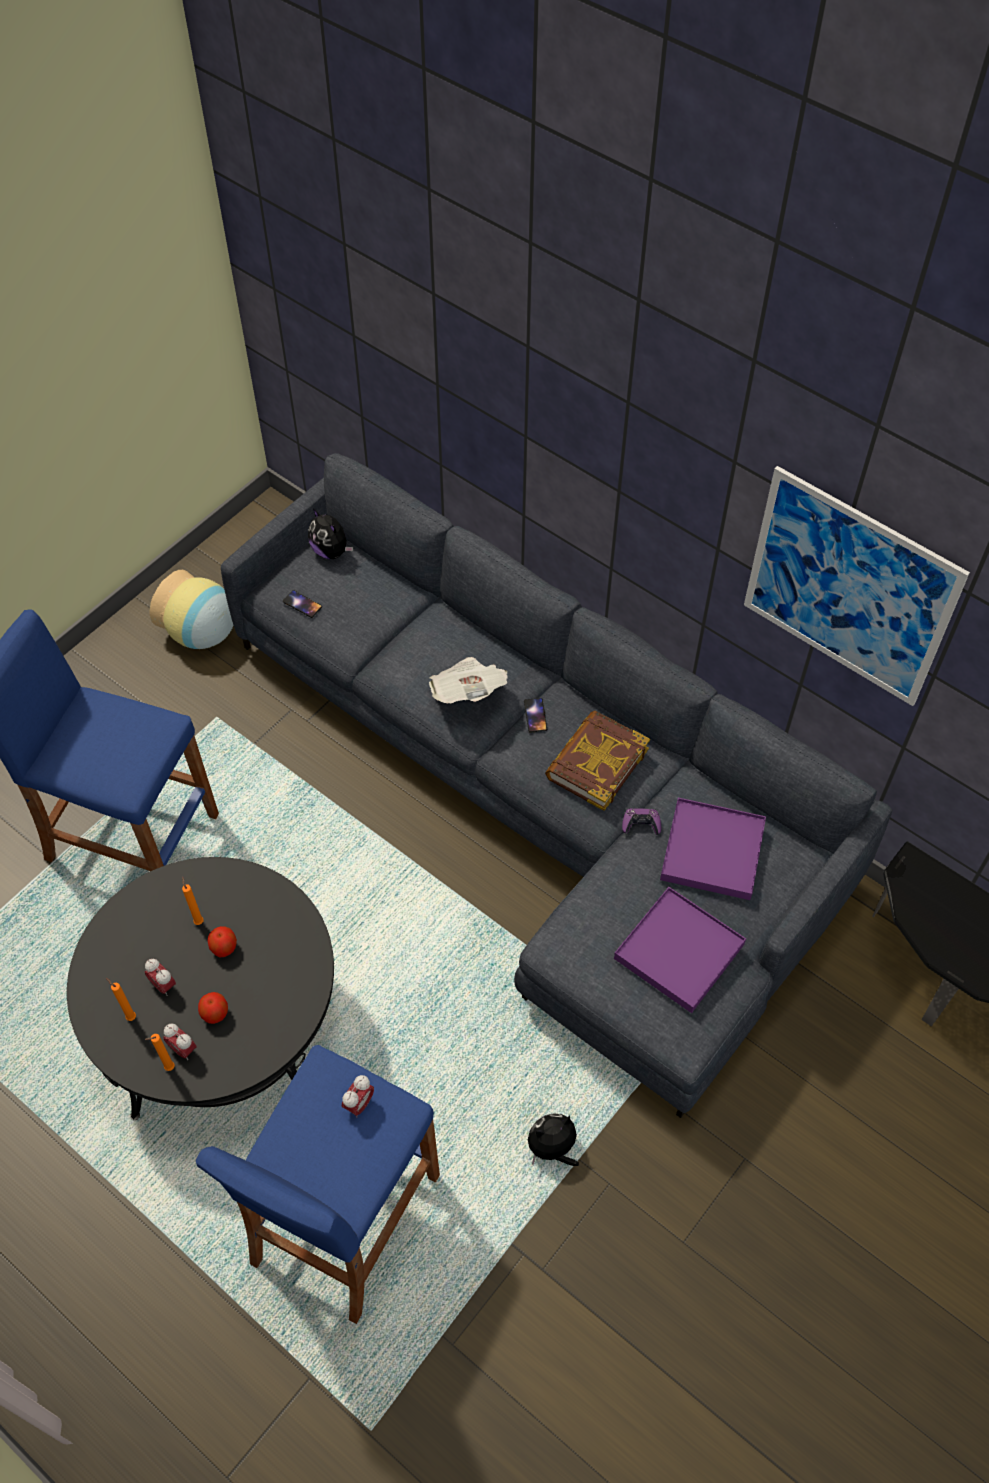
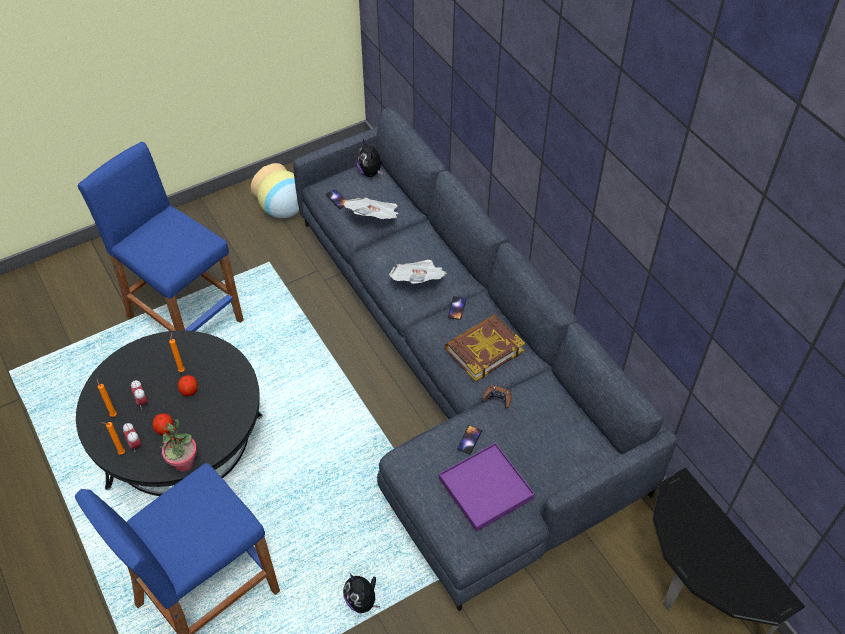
camera: 20 degrees right, 5 degrees down
alarm clock [342,1075,374,1117] -> none
plush toy [528,1113,579,1166] -> plush toy turned 120 degrees counterclockwise [343,573,380,613]
purple game controller [622,808,661,835] -> brown game controller [483,385,512,408]
purple tray [660,798,766,900] -> none
picture [744,466,970,706] -> none
none -> potted plant [160,419,197,472]
none -> newspaper [344,198,399,219]
none -> phone [457,425,482,454]

